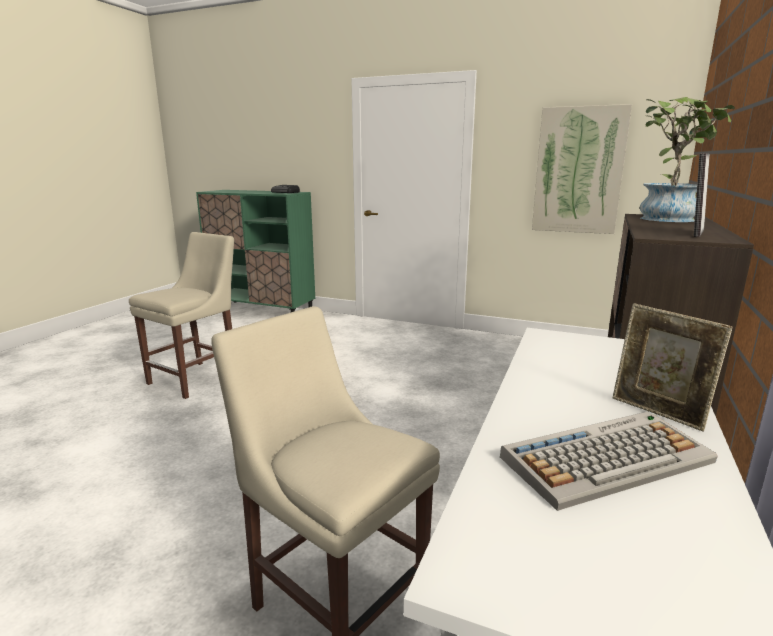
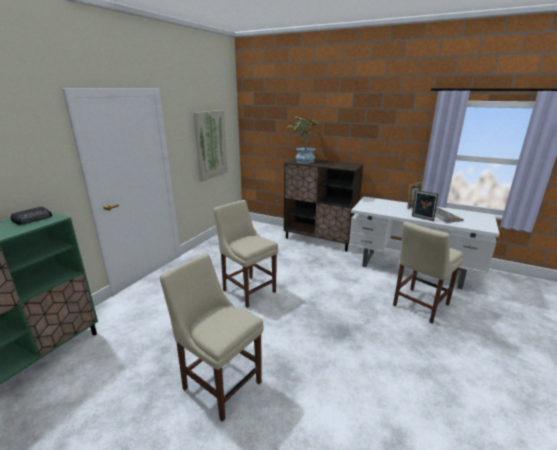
camera: 85 degrees left, 5 degrees up
picture frame [694,153,710,237] -> picture frame moved to [412,190,439,221]
none -> beige chair [213,200,278,308]

